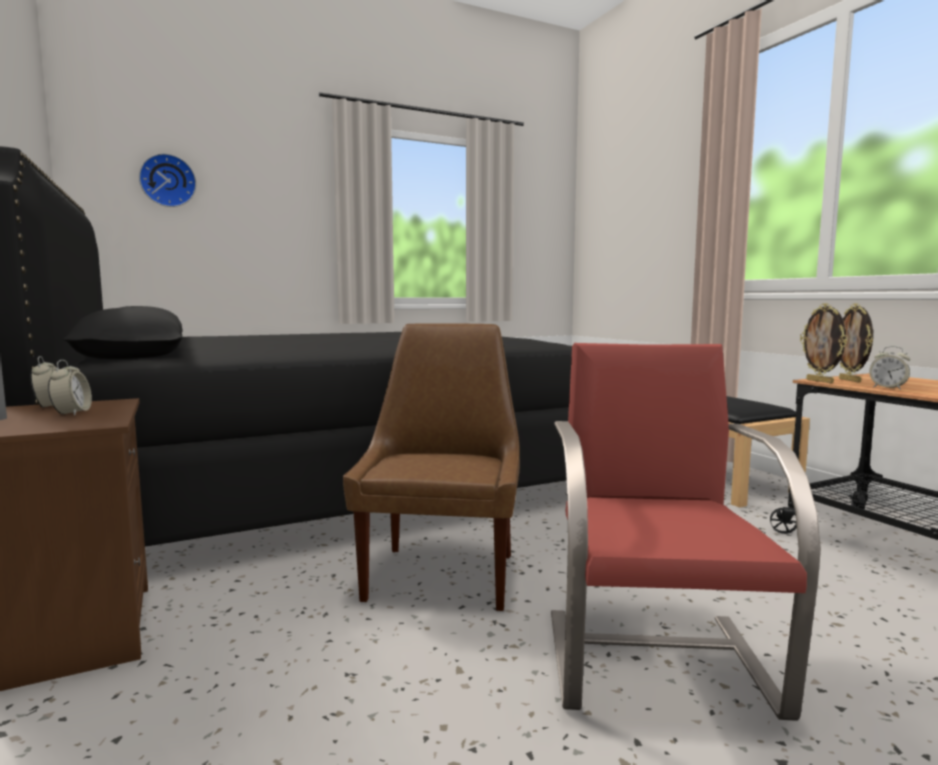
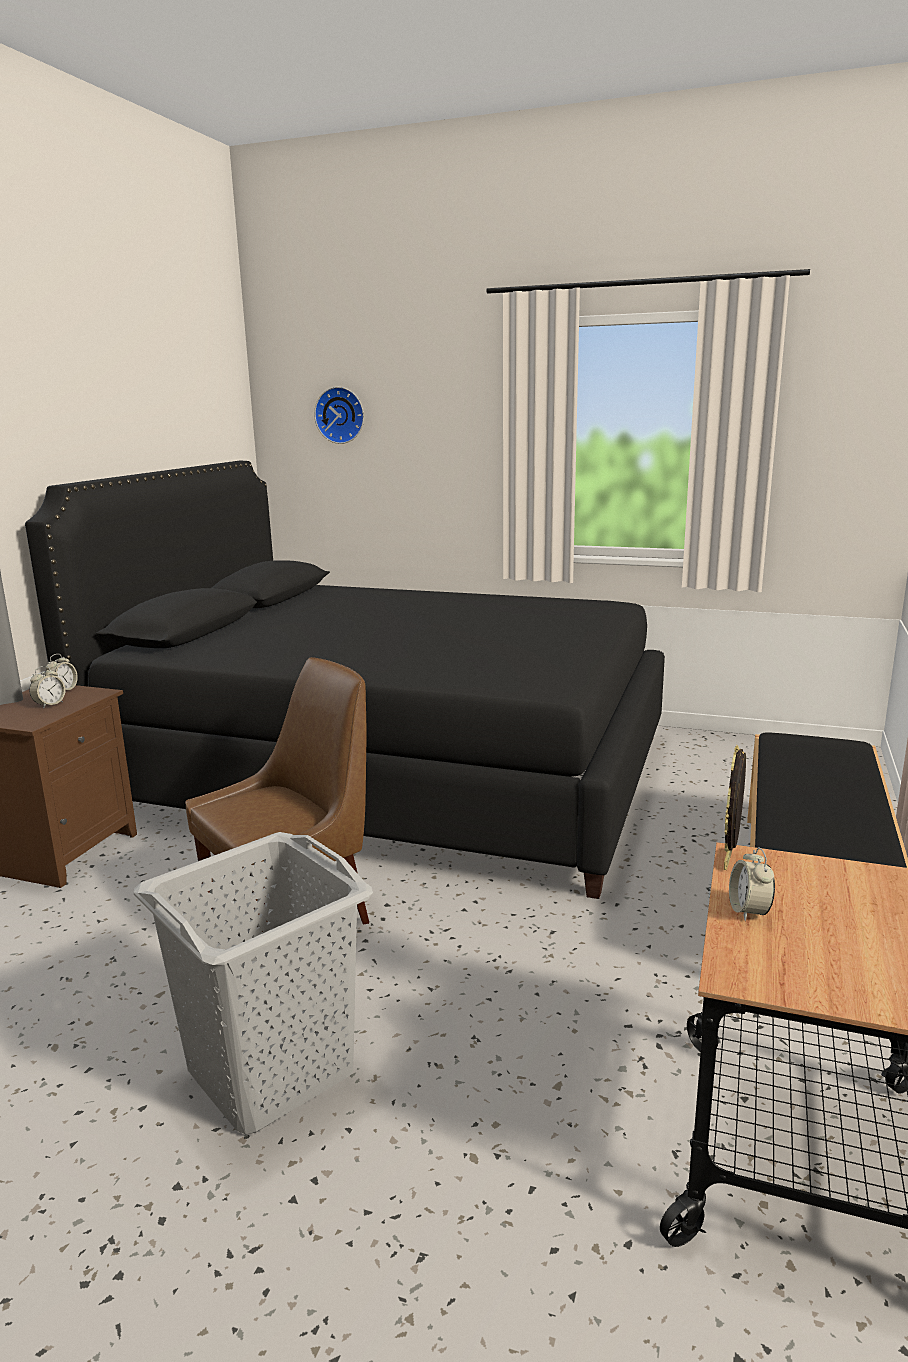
camera: 45 degrees right, 10 degrees up
red chair [551,343,821,721] -> grey laundry basket [133,832,373,1134]
picture frame [839,303,873,383] -> none

